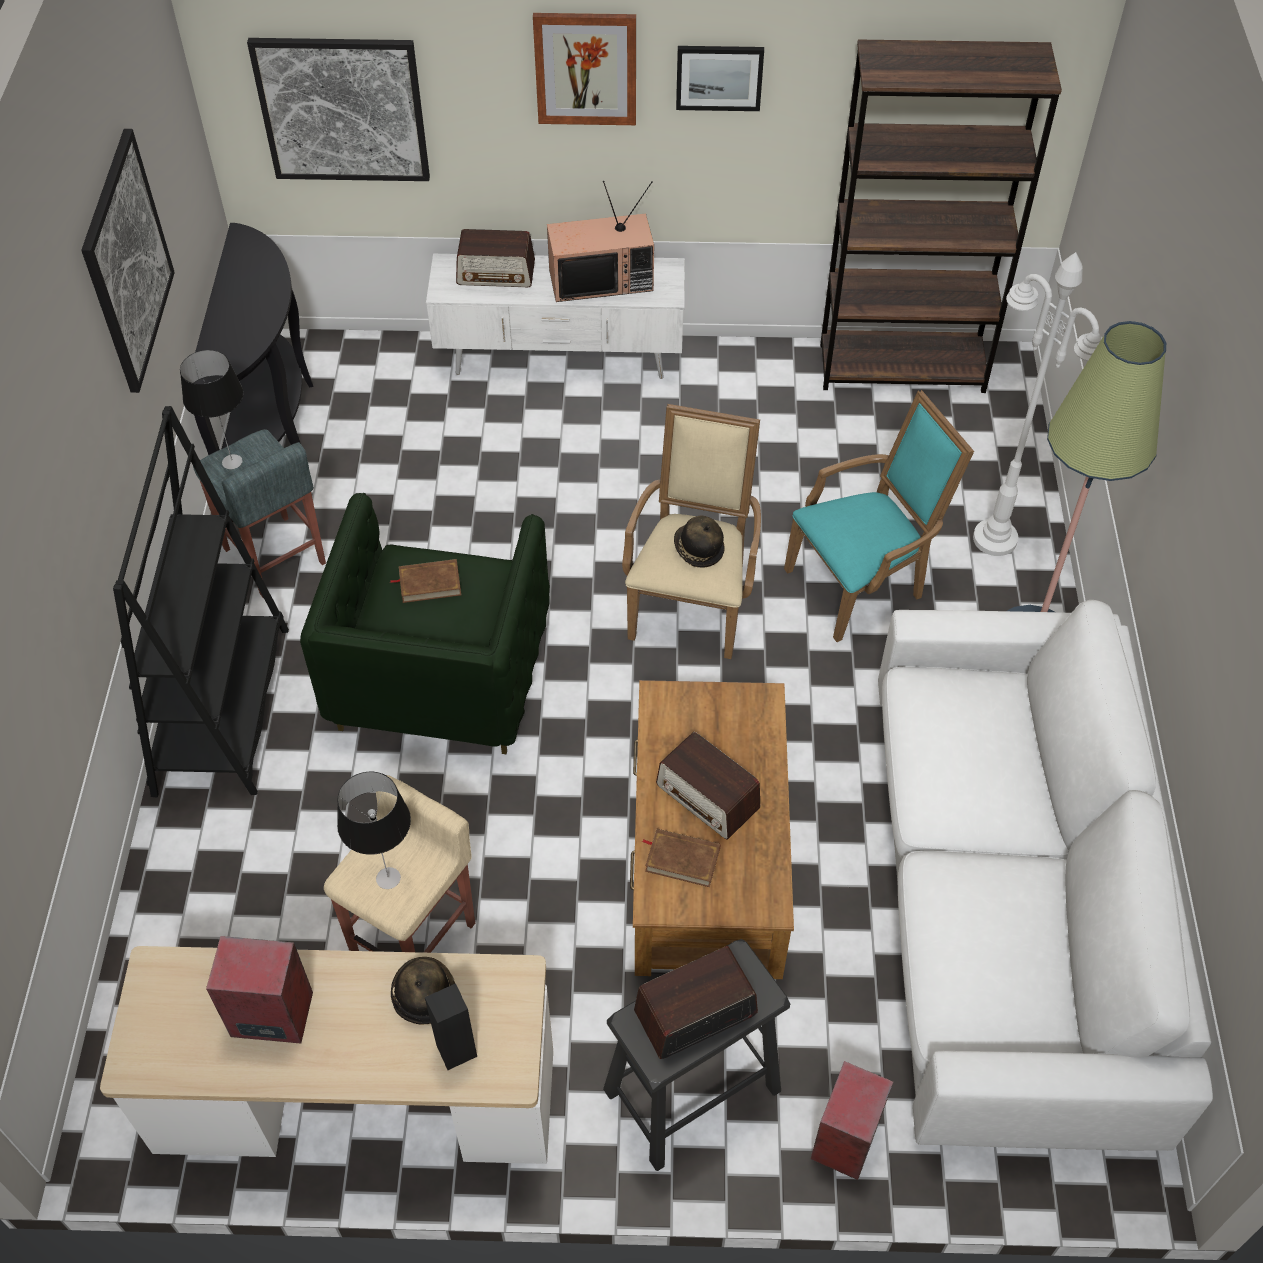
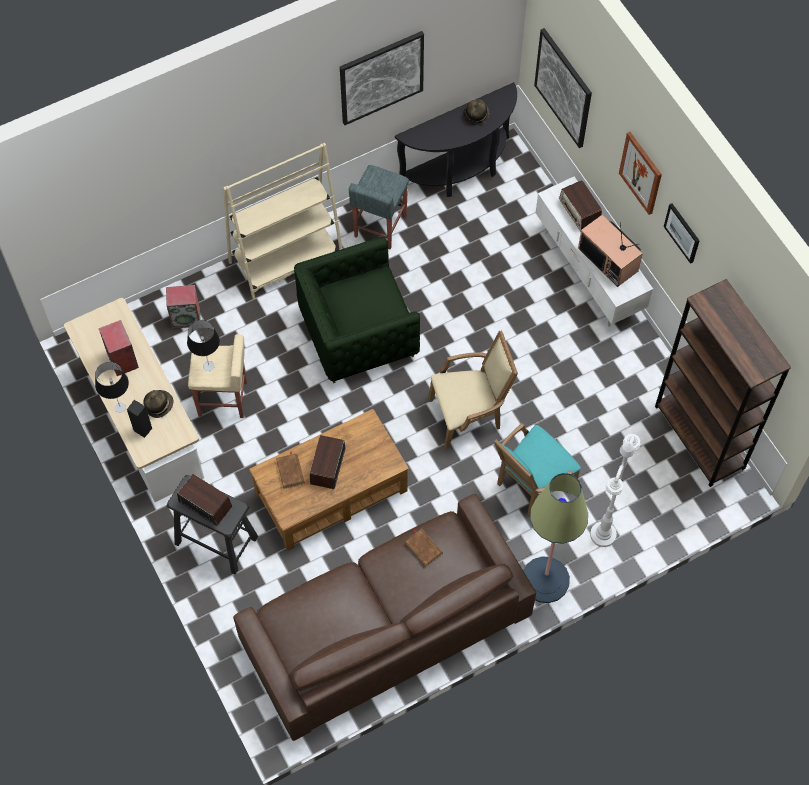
camera: 60 degrees right, 10 degrees up
black bookcase [113,406,289,798] -> beige bookcase [223,143,343,300]
table lamp [180,350,243,469] -> table lamp moved to [95,362,129,413]
brown book [390,559,461,603] -> brown book moved to [405,529,443,567]
hat [674,515,725,567] -> hat moved to [464,99,489,126]
turquoise armchair [784,390,974,642] -> turquoise armchair turned 105 degrees clockwise [494,423,581,517]
speaker [811,1061,893,1180] -> speaker moved to [166,285,201,329]
white sofa [878,600,1213,1151] -> brown sofa [233,494,536,741]

